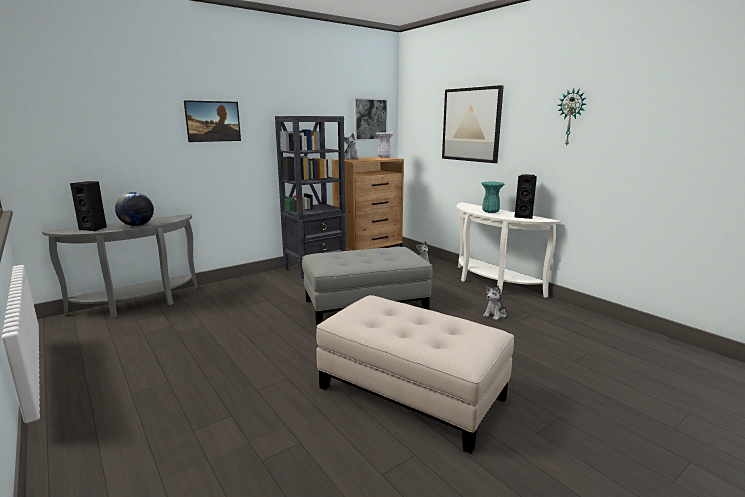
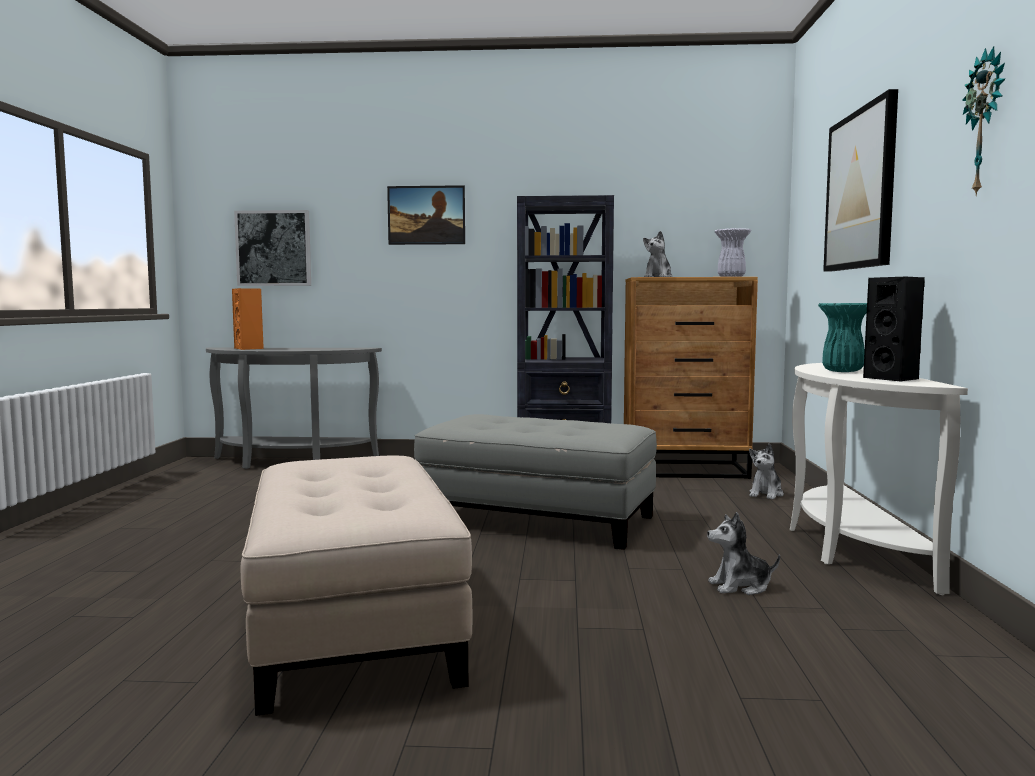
camera: 40 degrees right, 10 degrees down
black speaker [70,181,107,231] -> orange speaker [232,288,264,350]
globe [115,192,154,226] -> none
picture [353,97,388,141] -> picture moved to [234,210,311,286]

